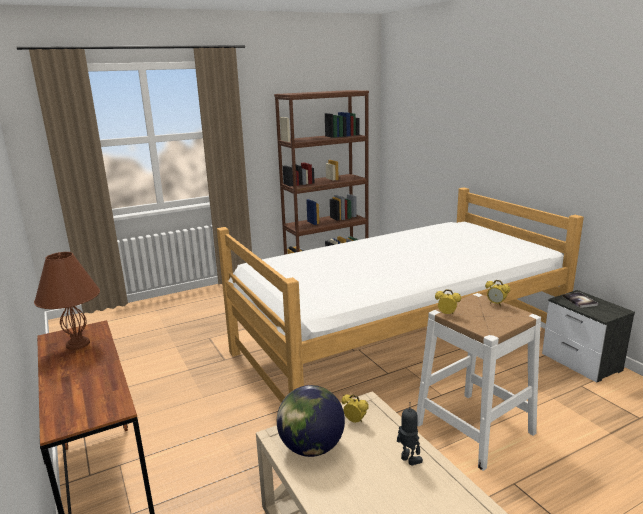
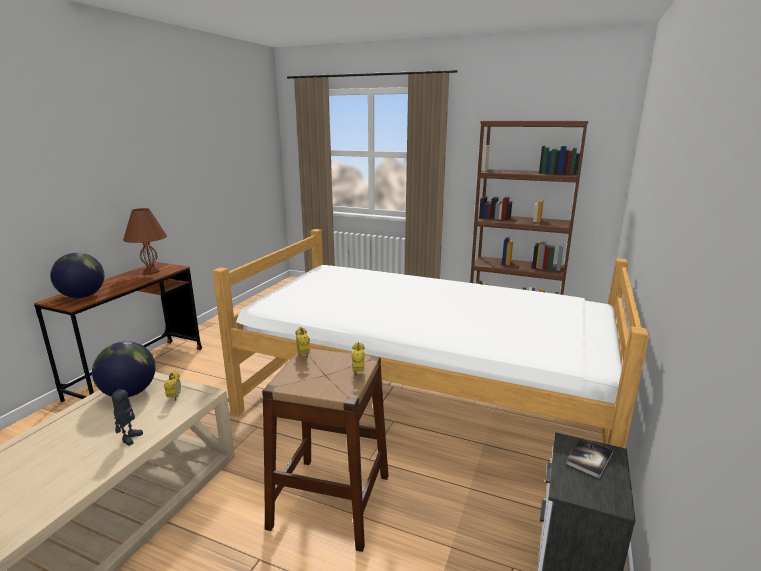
camera: 50 degrees right, 0 degrees up
white stool [417,293,541,471] -> brown stool [262,348,389,552]
none -> globe [50,253,104,298]

